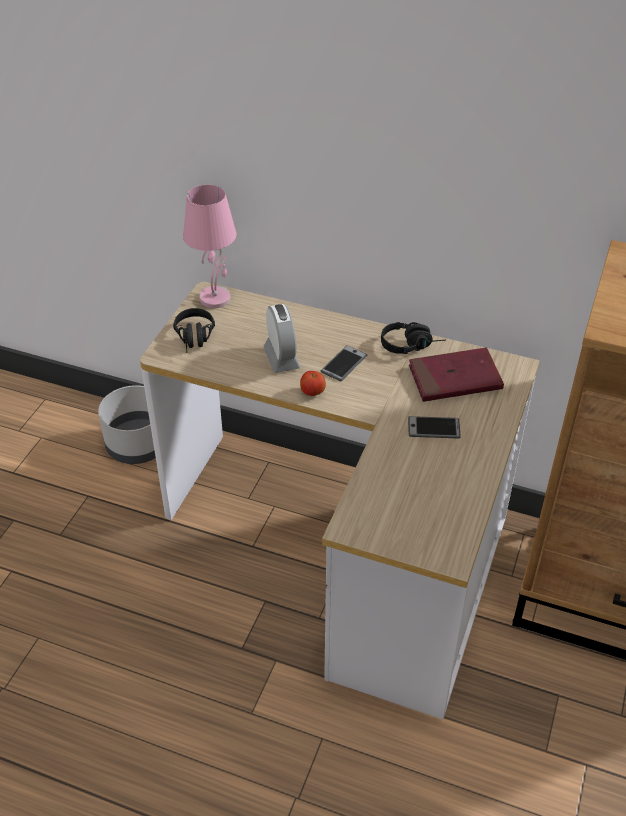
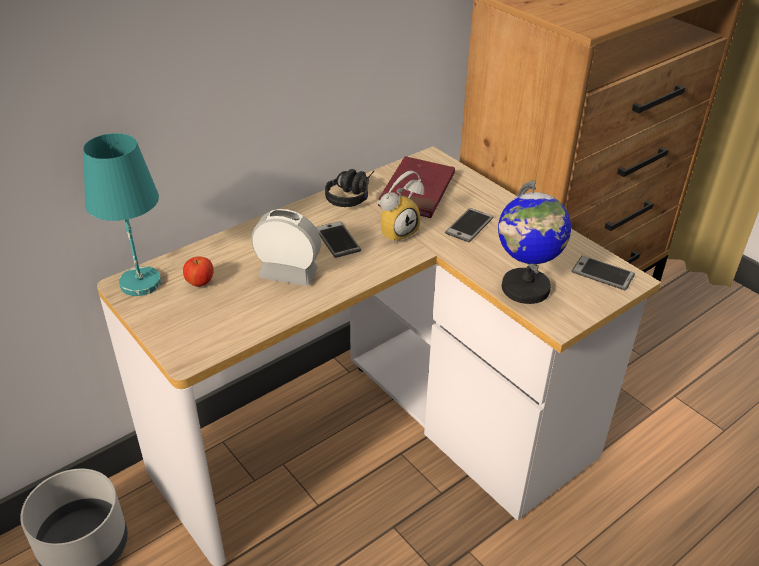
camera: 60 degrees left, 5 degrees down
black headphones [173,308,215,353] -> none
pink table lamp [183,185,237,308] -> turquoise table lamp [83,133,161,296]
apple [300,371,326,396] -> apple moved to [183,257,213,287]
none -> alarm clock [377,171,424,244]
none -> globe [498,180,571,304]
none -> phone [571,256,635,290]

